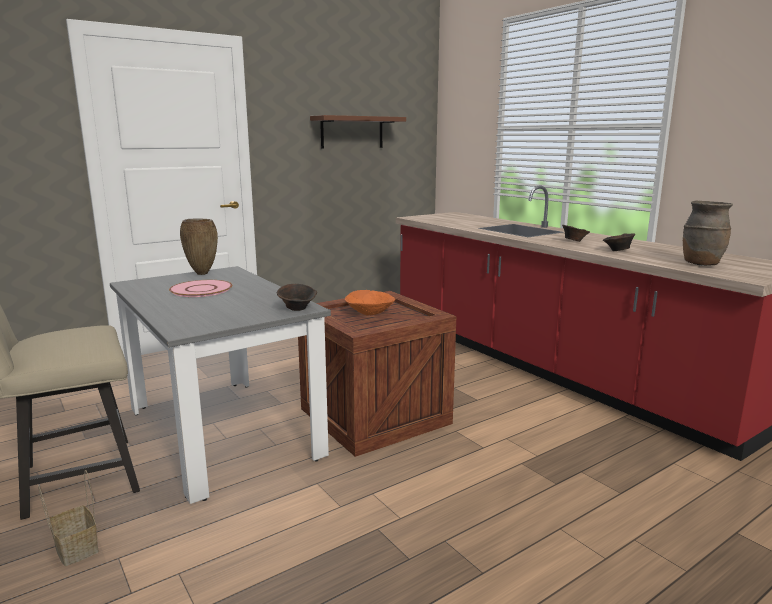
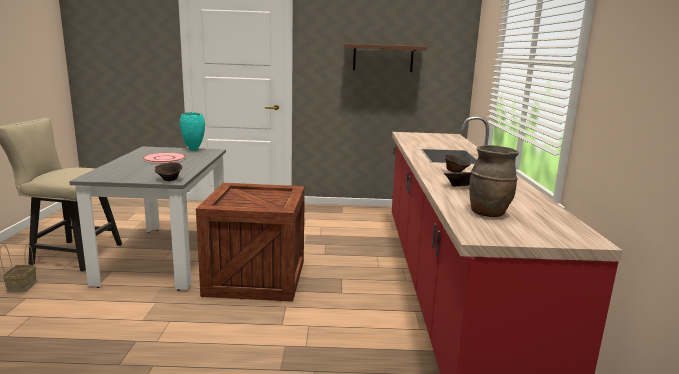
camera: 35 degrees right, 0 degrees up
brown vase [180,219,218,275] -> turquoise vase [180,112,205,151]
orange bowl [345,290,395,316] -> none

